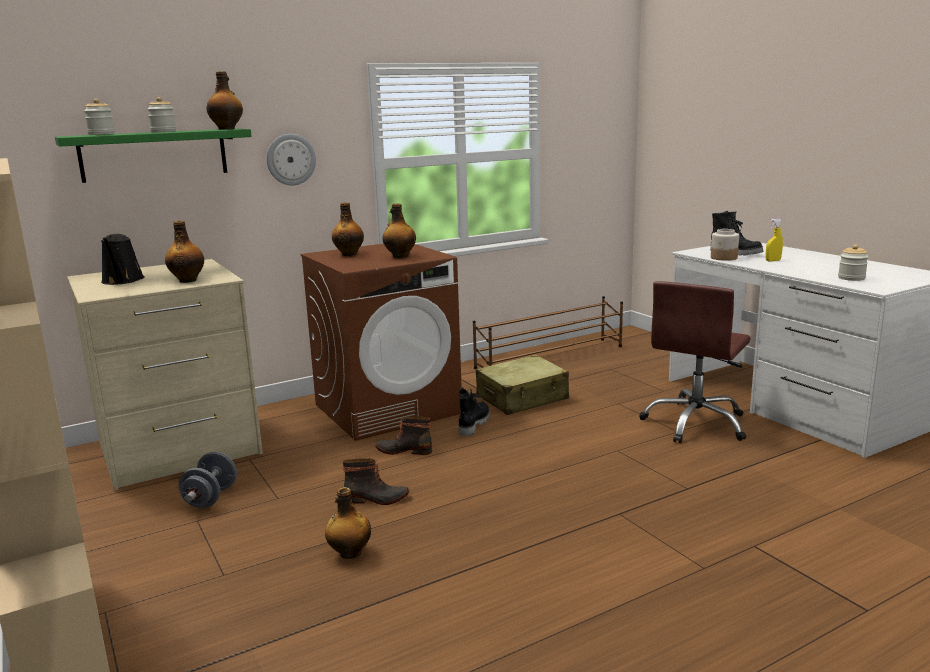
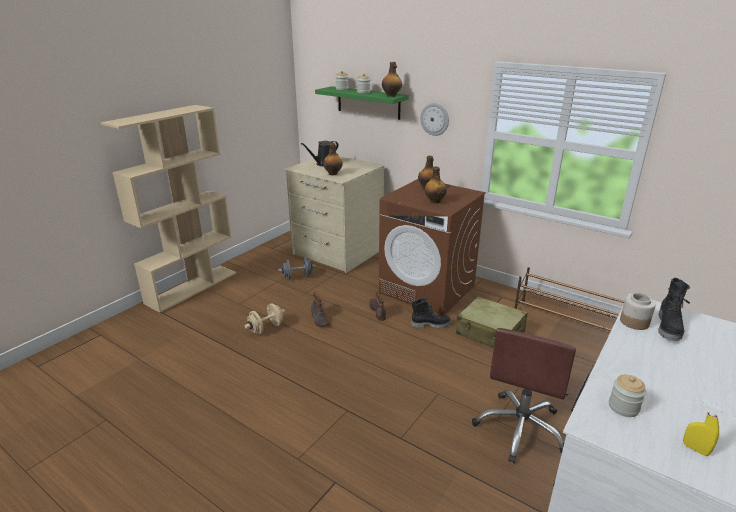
camera: 65 degrees right, 10 degrees up
bottle [325,487,371,559] -> beige dumbbell [245,303,285,334]
brown office chair [639,281,750,443] -> brown office chair turned 75 degrees counterclockwise [472,328,576,464]
yellow spray bottle [766,218,783,261] -> yellow spray bottle moved to [683,399,723,456]

